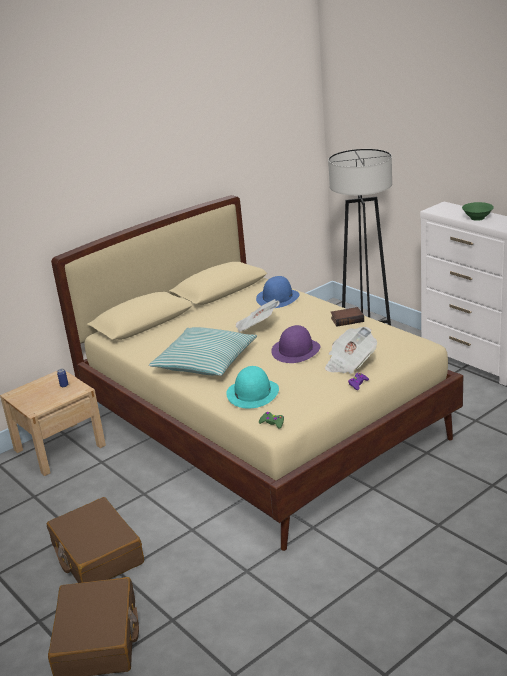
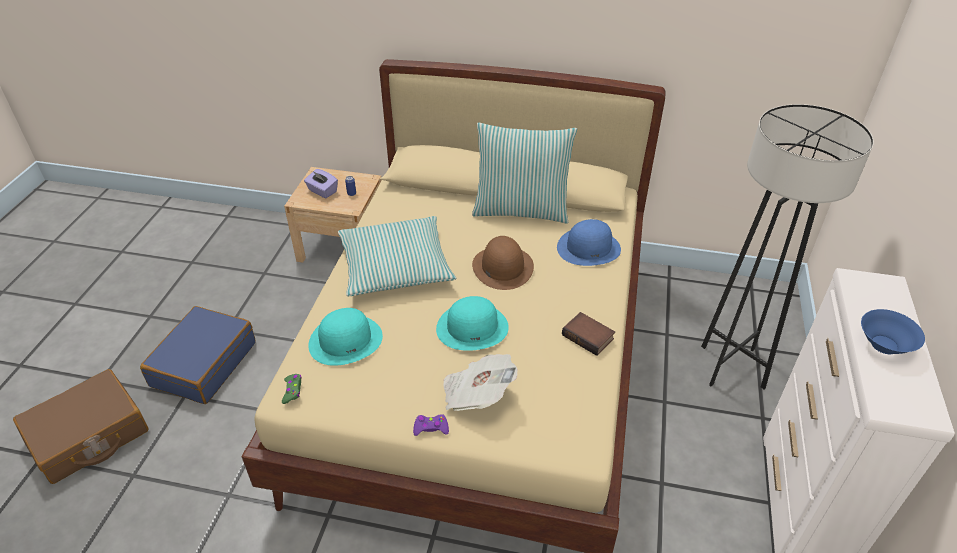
camera: 50 degrees right, 15 degrees up
brown suitcase [47,497,144,583] -> blue suitcase [140,306,256,404]
newspaper [236,299,279,333] -> brown hat [472,236,534,290]
purple hat [271,325,320,363] -> turquoise hat [436,296,509,351]
green bowl [462,202,494,221] -> blue bowl [861,309,925,354]
none -> purple tissue box [304,169,338,198]
none -> pillow [472,123,577,224]

